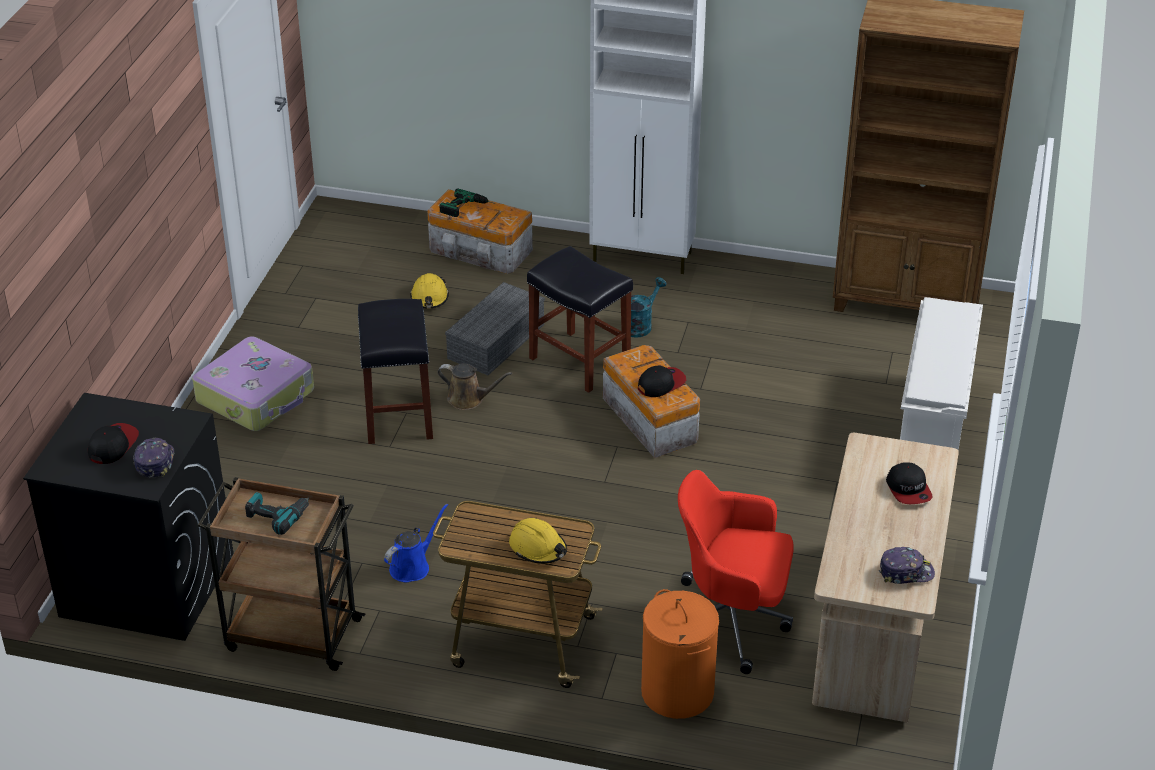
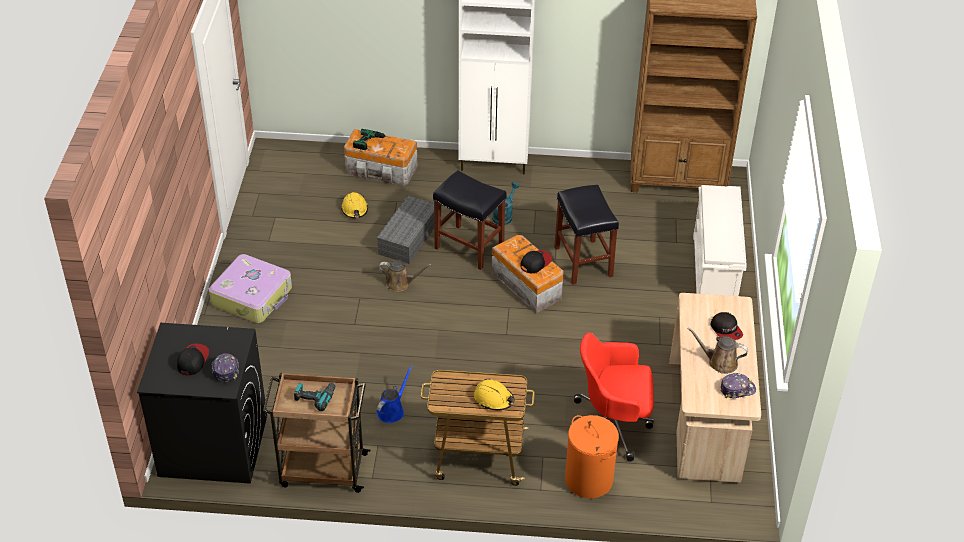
camera: 10 degrees left, 5 degrees up
black stool [358,299,433,444] -> black stool moved to [554,185,619,285]
none -> brown watering can [687,327,748,374]

